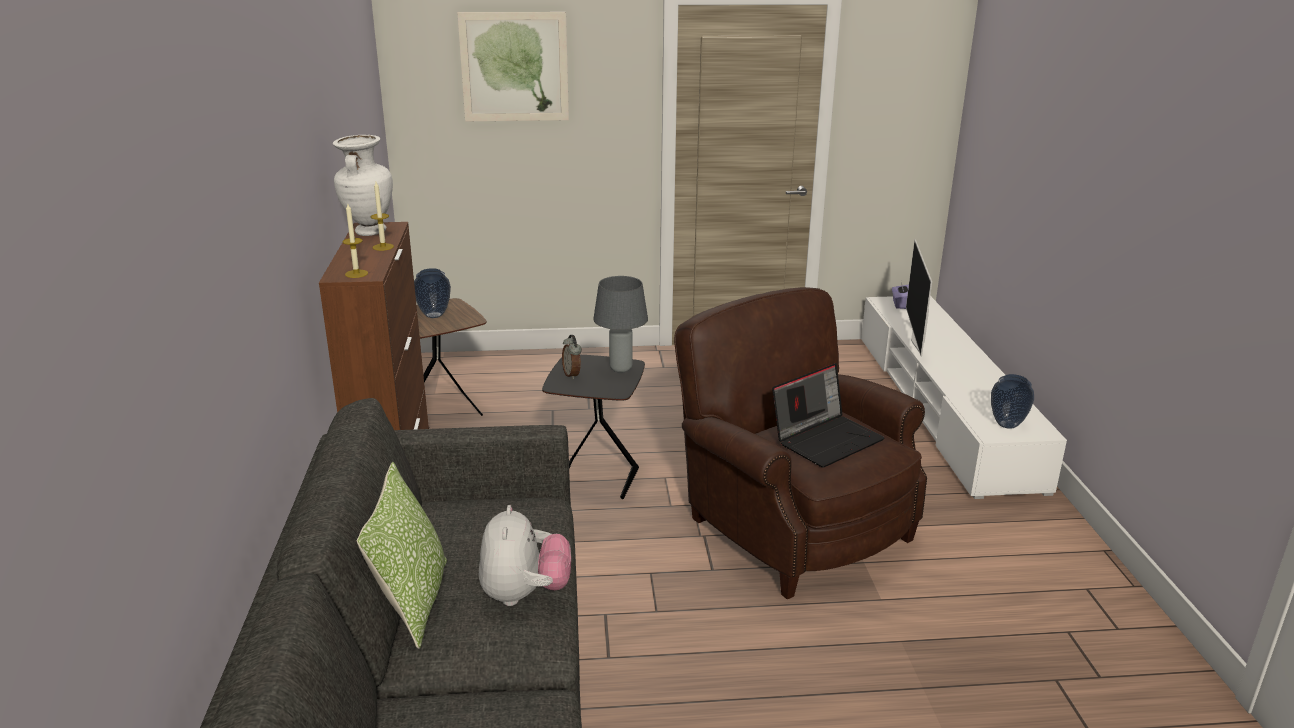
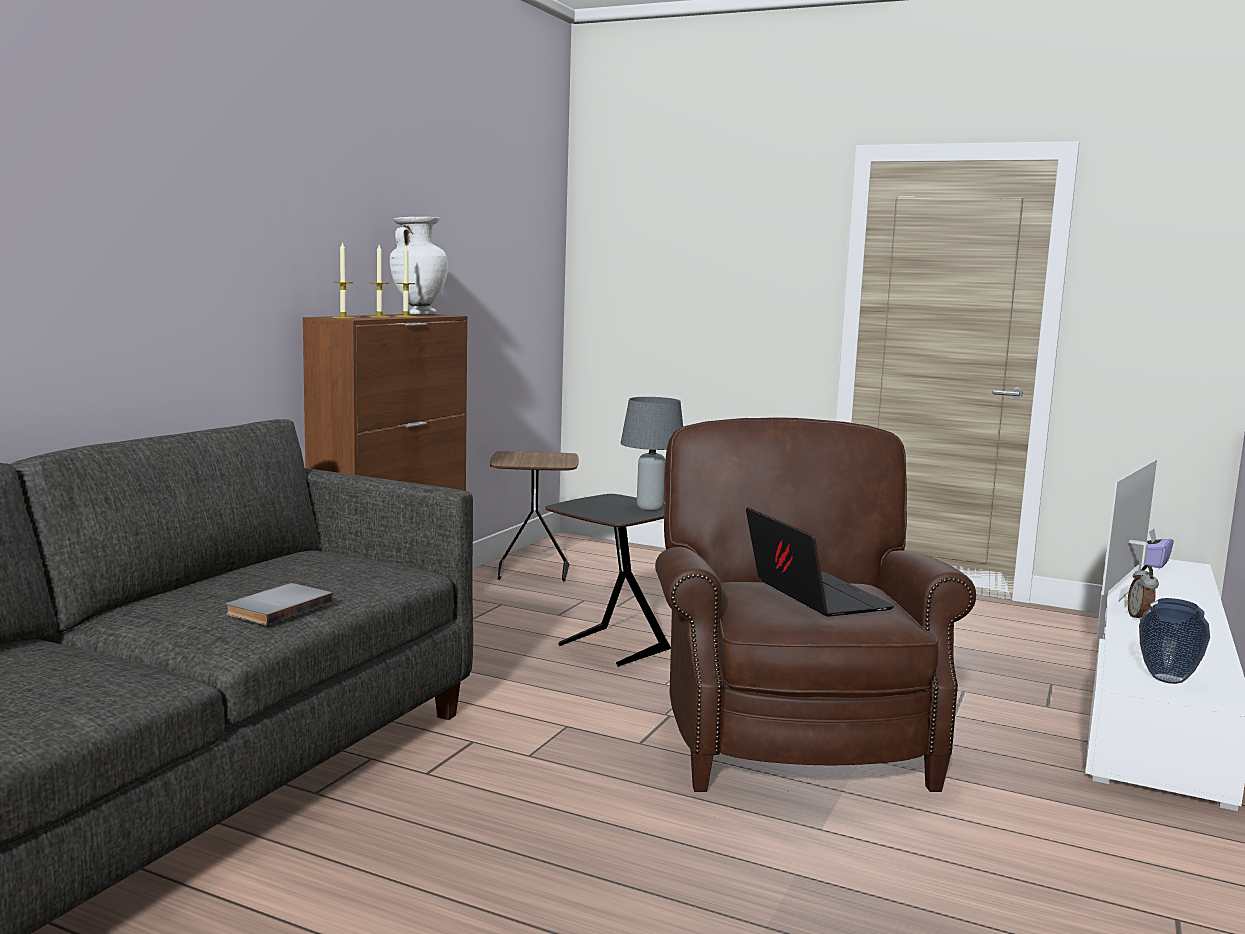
camera: 30 degrees right, 15 degrees down
pillow [357,462,447,649] -> none
vase [414,268,451,318] -> none
picture [458,12,569,121] -> none
plush toy [479,505,571,606] -> grey book [226,583,333,625]
alarm clock [562,335,582,380] -> alarm clock moved to [1127,565,1159,621]
laptop [772,363,885,468] -> laptop turned 105 degrees counterclockwise [746,507,895,617]
none -> candle [368,245,391,318]

